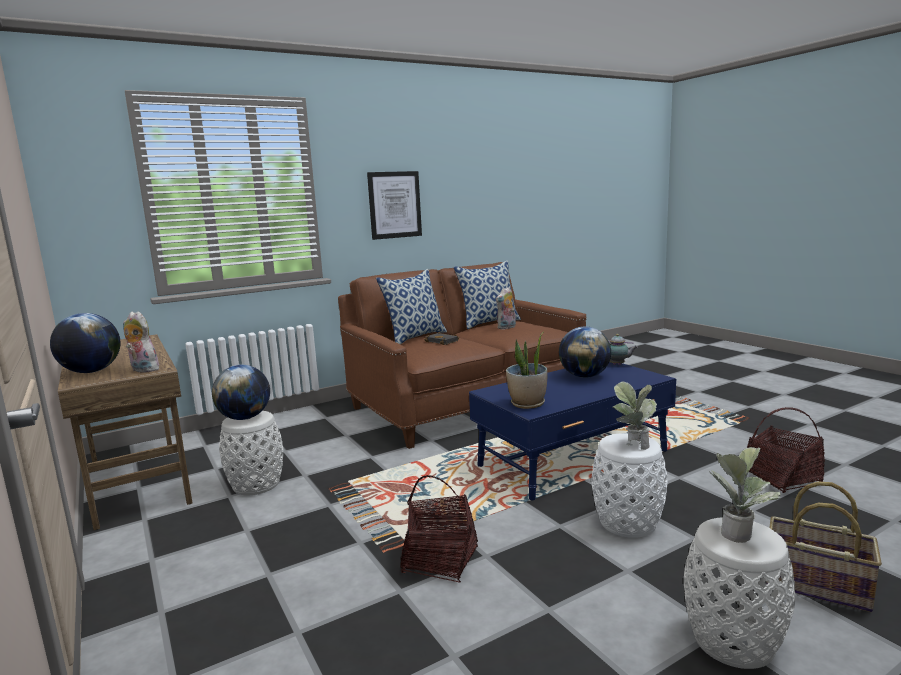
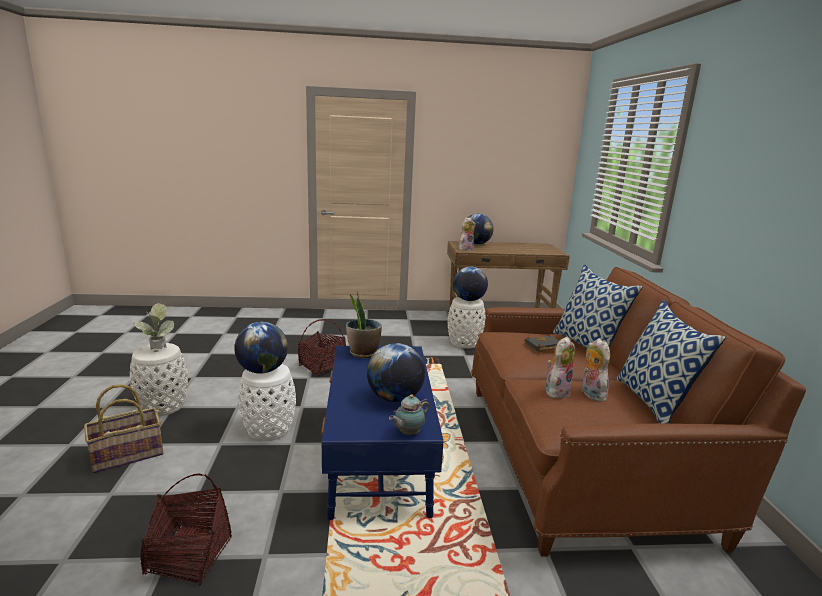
camera: 115 degrees right, 5 degrees up
picture [367,171,422,240] -> none
potted plant [613,381,657,450] -> globe [234,322,288,374]
none -> plush toy [546,336,575,399]

